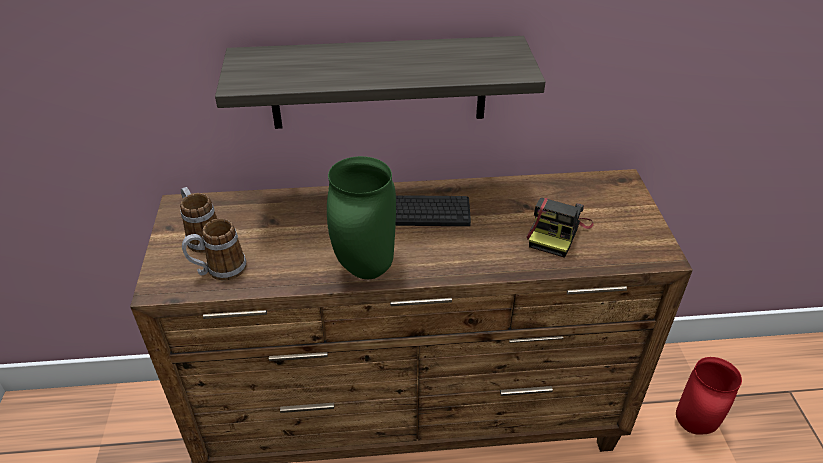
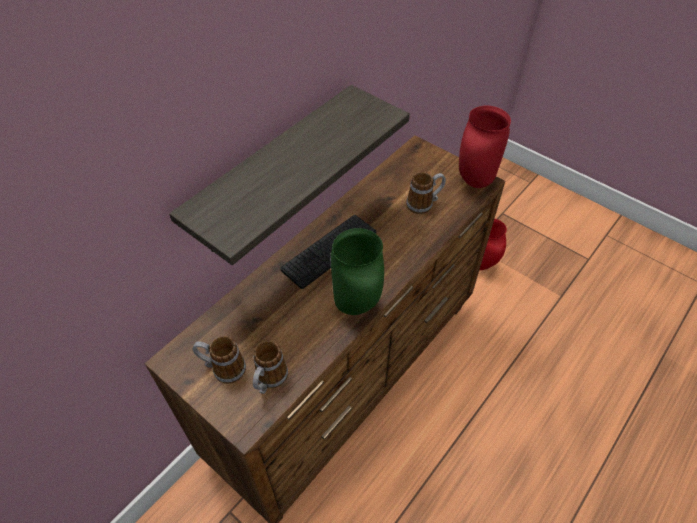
camera: 45 degrees left, 10 degrees up
camera [527,198,594,258] -> mug [406,172,446,214]
none -> red vase [459,106,511,188]

